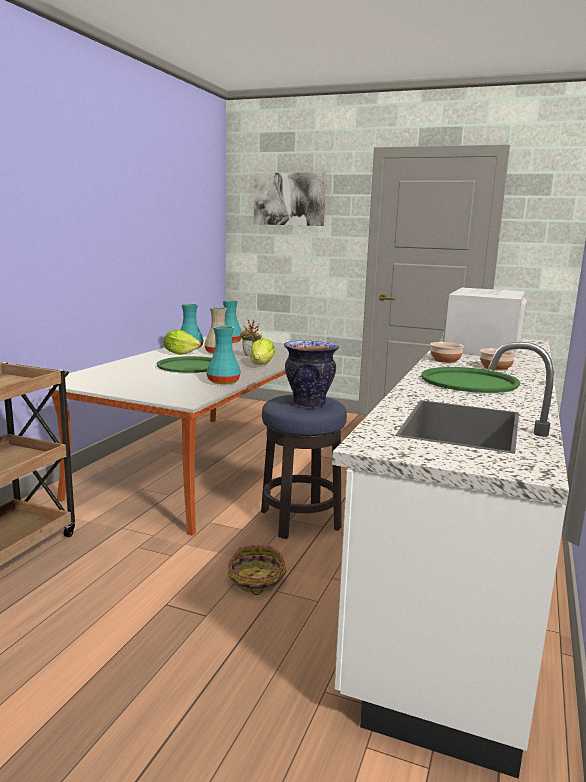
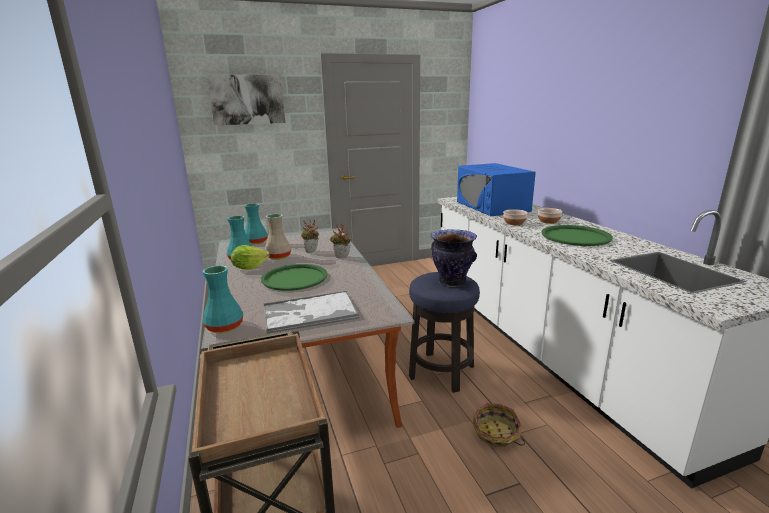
camera: 40 degrees left, 5 degrees up
turquoise vase [206,326,241,384] -> turquoise vase moved to [203,265,243,333]
lettuce [250,338,275,365] -> potted plant [330,224,351,258]
white microwave [443,288,527,356] -> blue microwave [457,163,536,216]
none -> tray [264,291,360,334]

